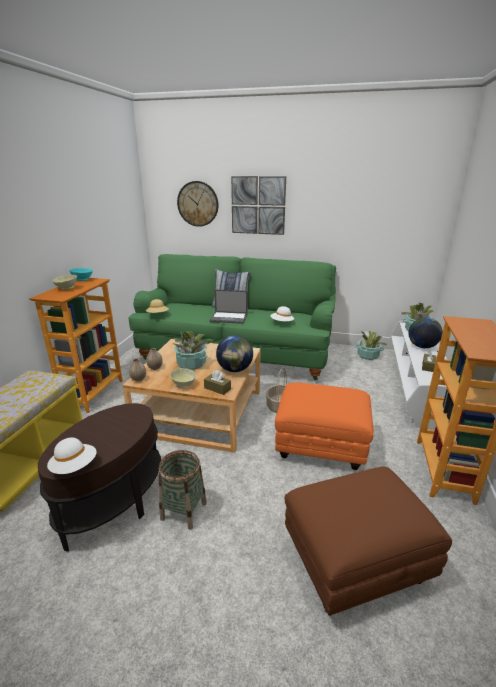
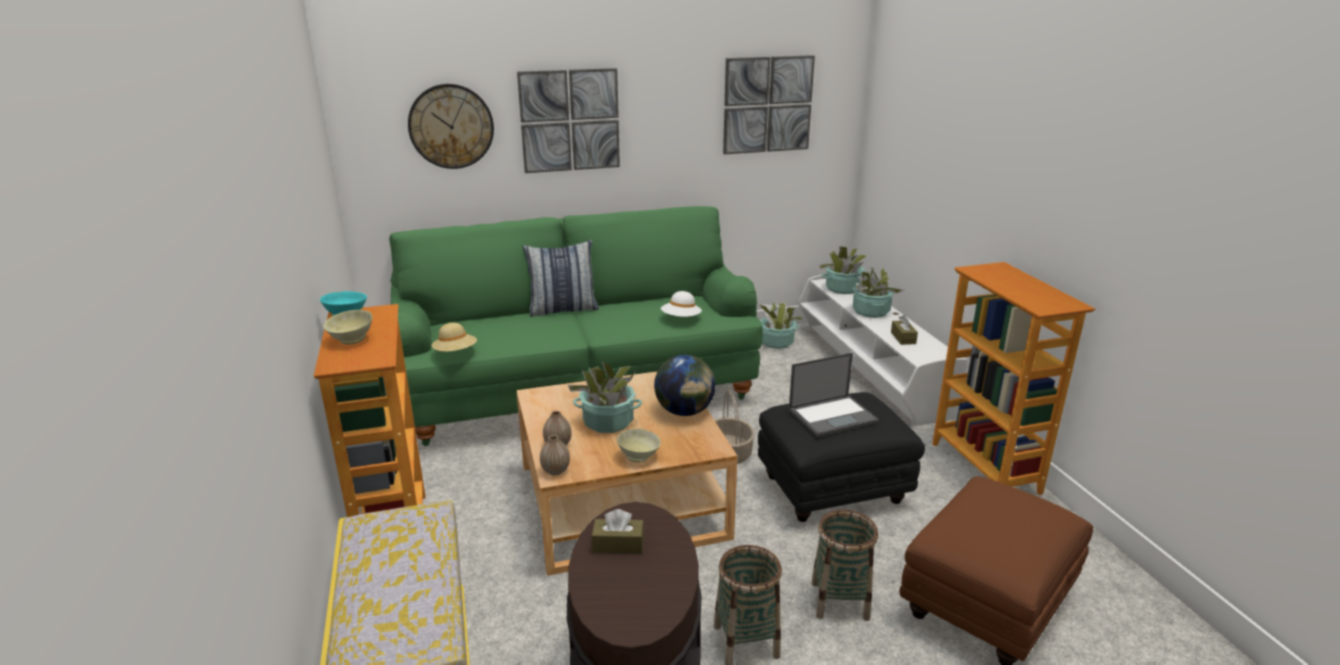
camera: 30 degrees left, 0 degrees up
white hat [47,438,97,474] -> none
brown tissue box [204,370,231,395] -> brown tissue box moved to [592,509,644,554]
laptop [210,290,247,324] -> laptop moved to [789,353,879,437]
orange ottoman [275,382,374,470] -> black ottoman [758,392,925,522]
globe [408,317,443,348] -> potted plant [852,266,904,318]
none -> picture [723,55,815,154]
none -> basket [811,510,878,621]

